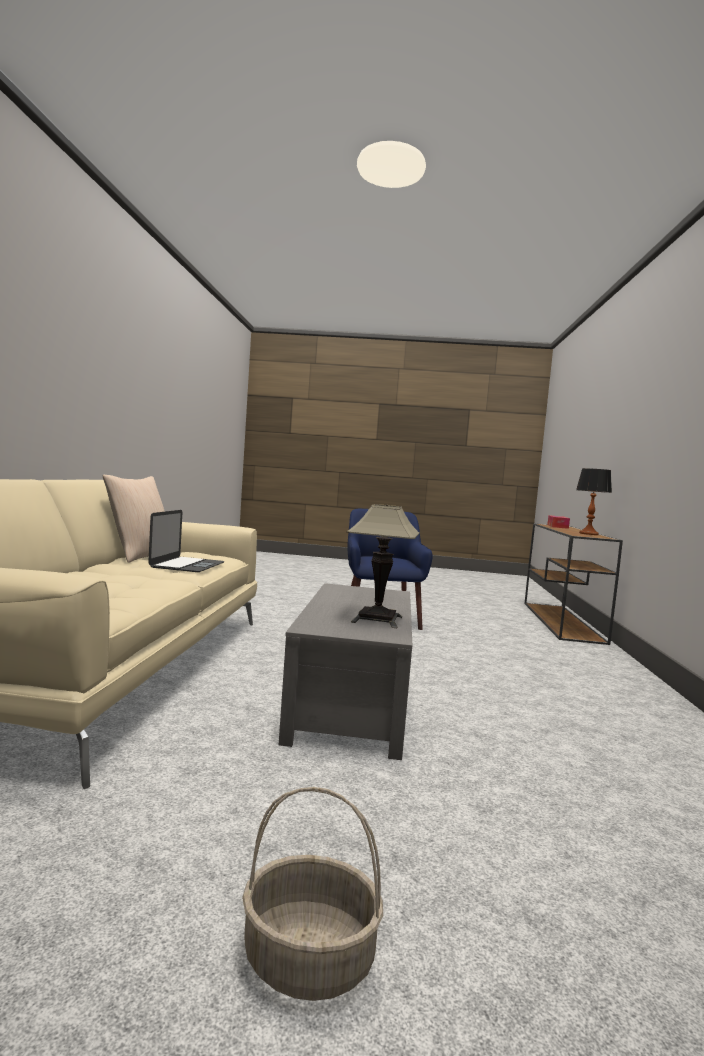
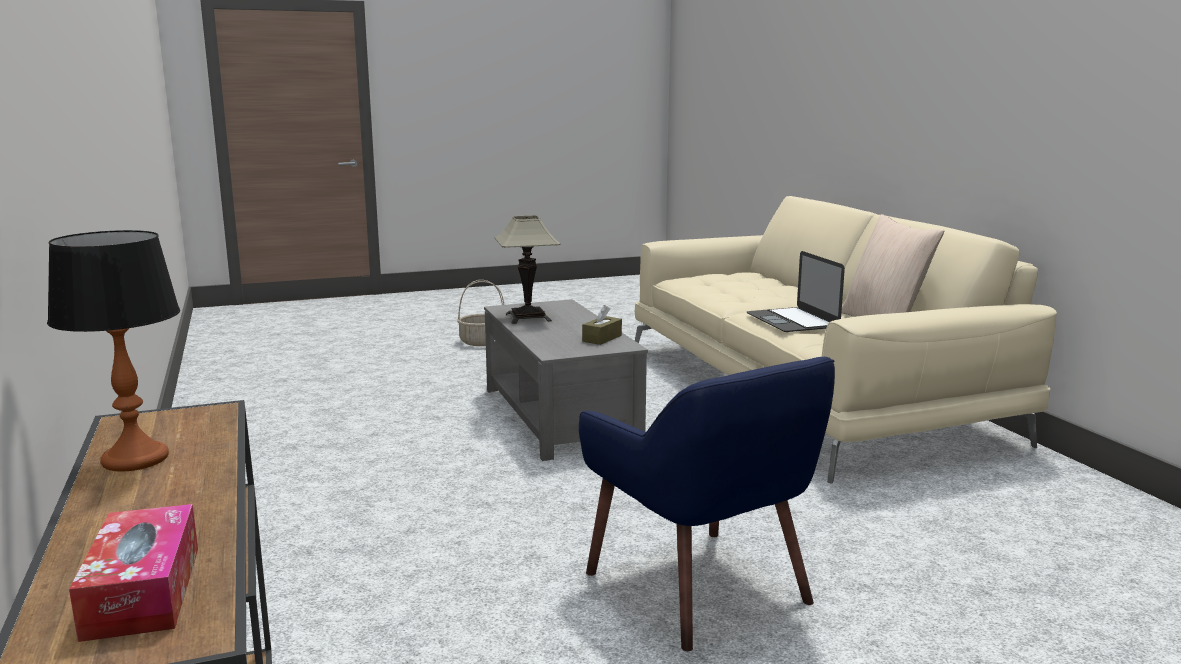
camera: 155 degrees right, 10 degrees up
none -> brown tissue box [582,305,622,345]

